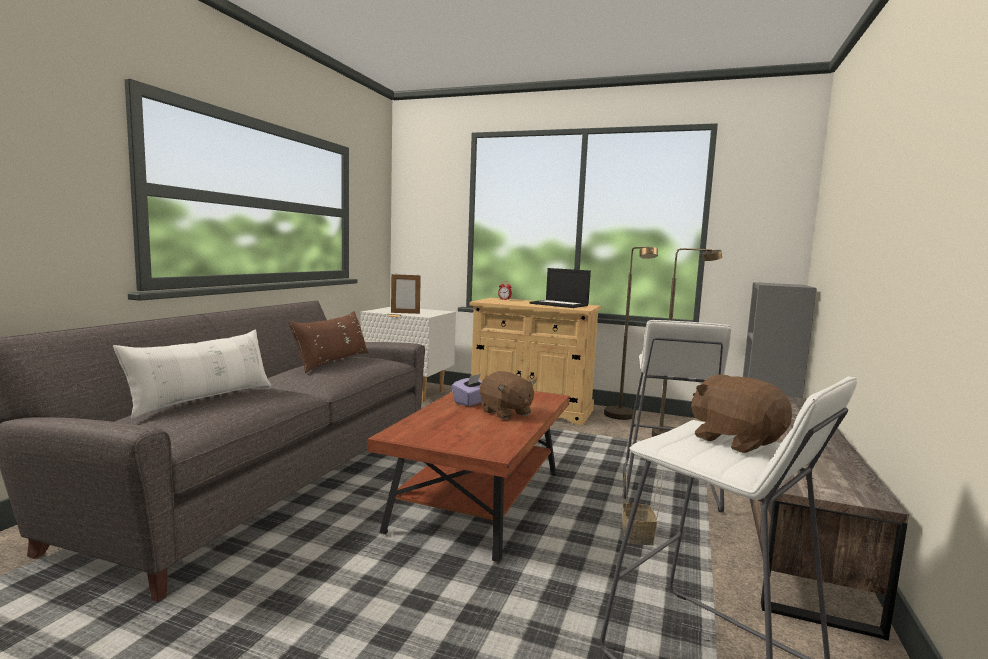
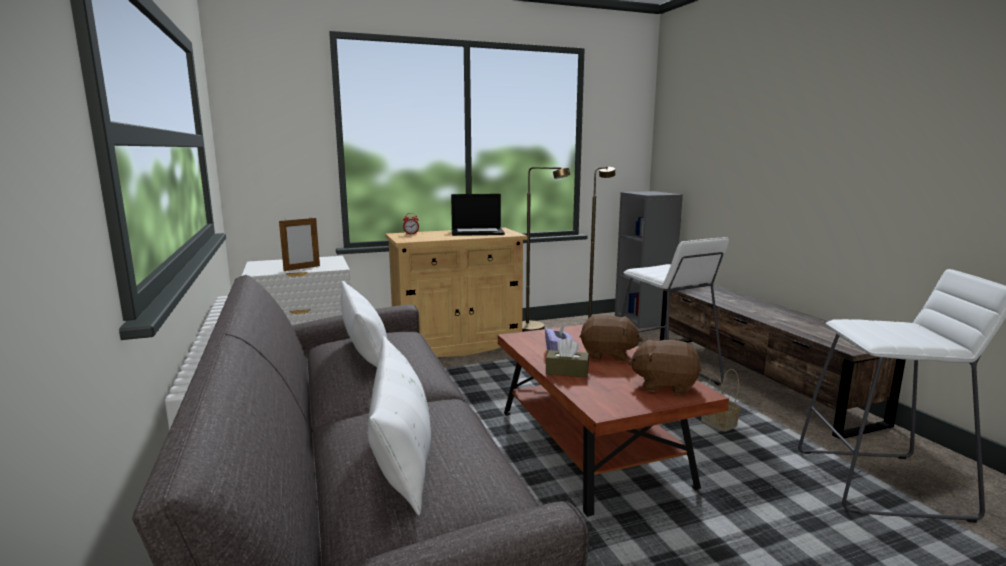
camera: 40 degrees left, 5 degrees up
brown pillow [288,311,368,373] -> white pillow [341,280,387,367]
brown plush toy [691,374,792,453] -> brown plush toy moved to [628,338,701,395]
none -> brown tissue box [546,338,589,378]

